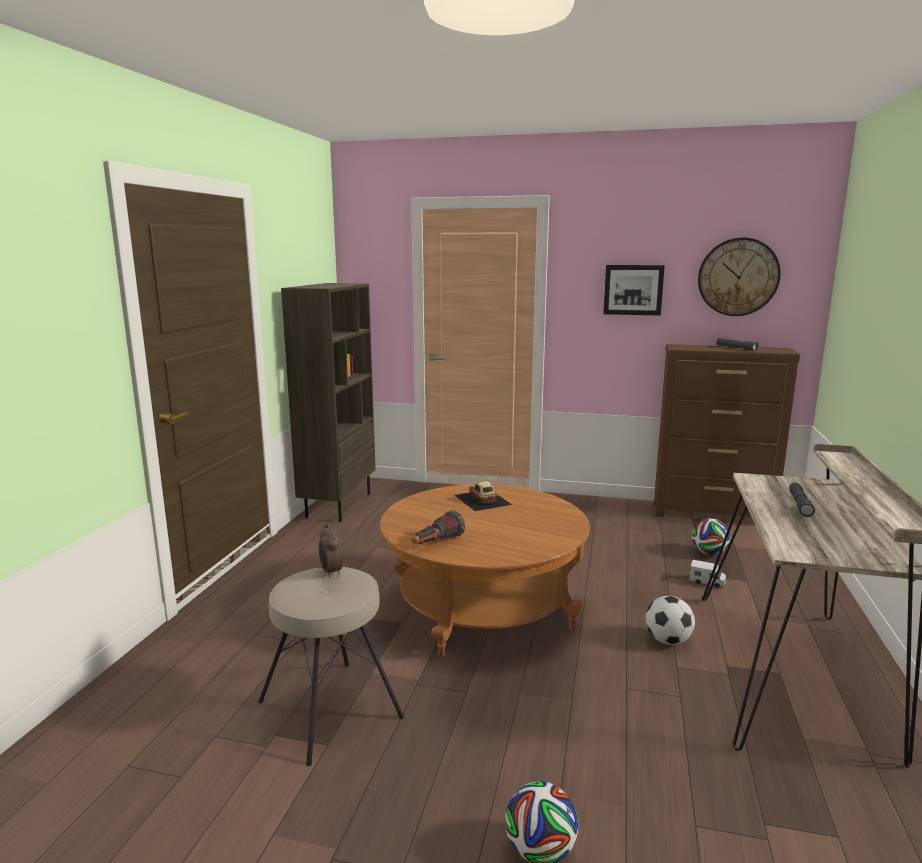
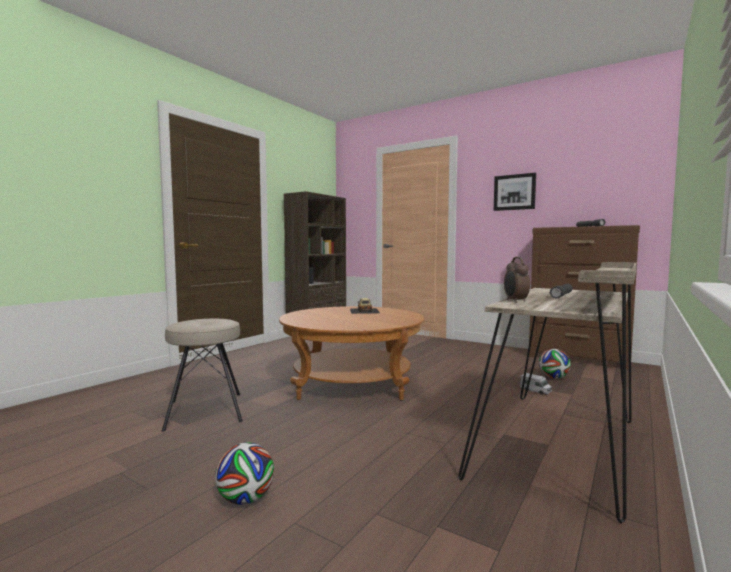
camera: 20 degrees right, 10 degrees down
alarm clock [319,524,342,578] -> alarm clock moved to [504,257,530,303]
flashlight [411,510,465,544] -> none
football [646,596,695,645] -> none
wall clock [698,237,781,316] -> none

